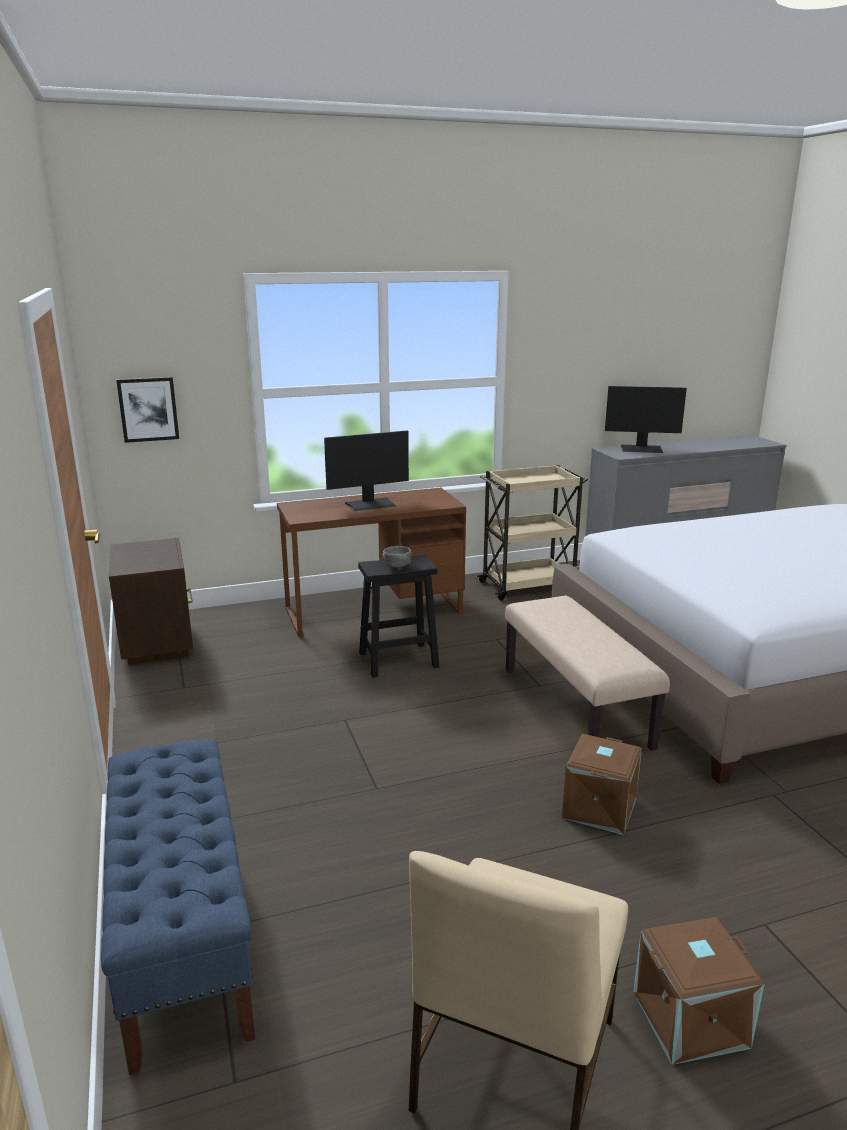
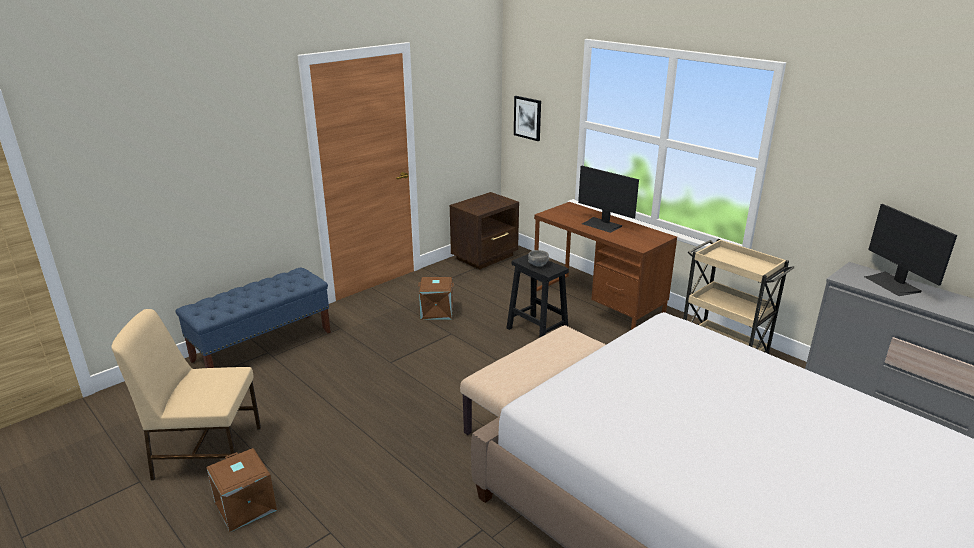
camera: 65 degrees right, 5 degrees up
brown storage box [562,734,642,835] -> brown storage box moved to [418,277,454,320]

